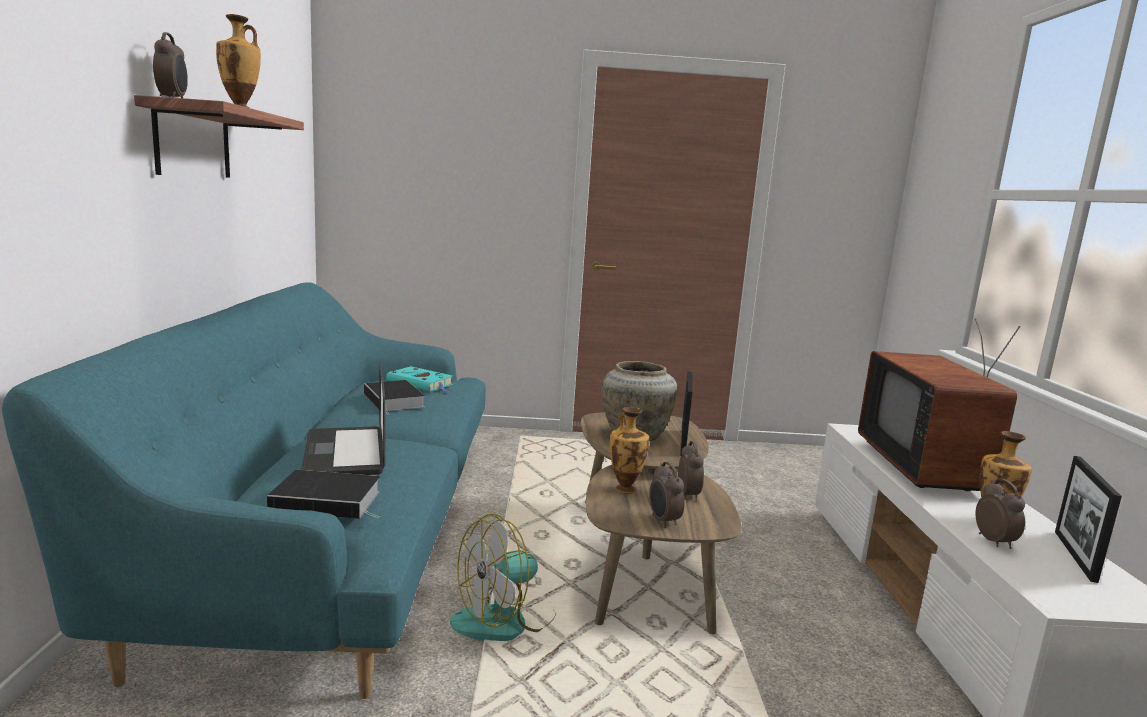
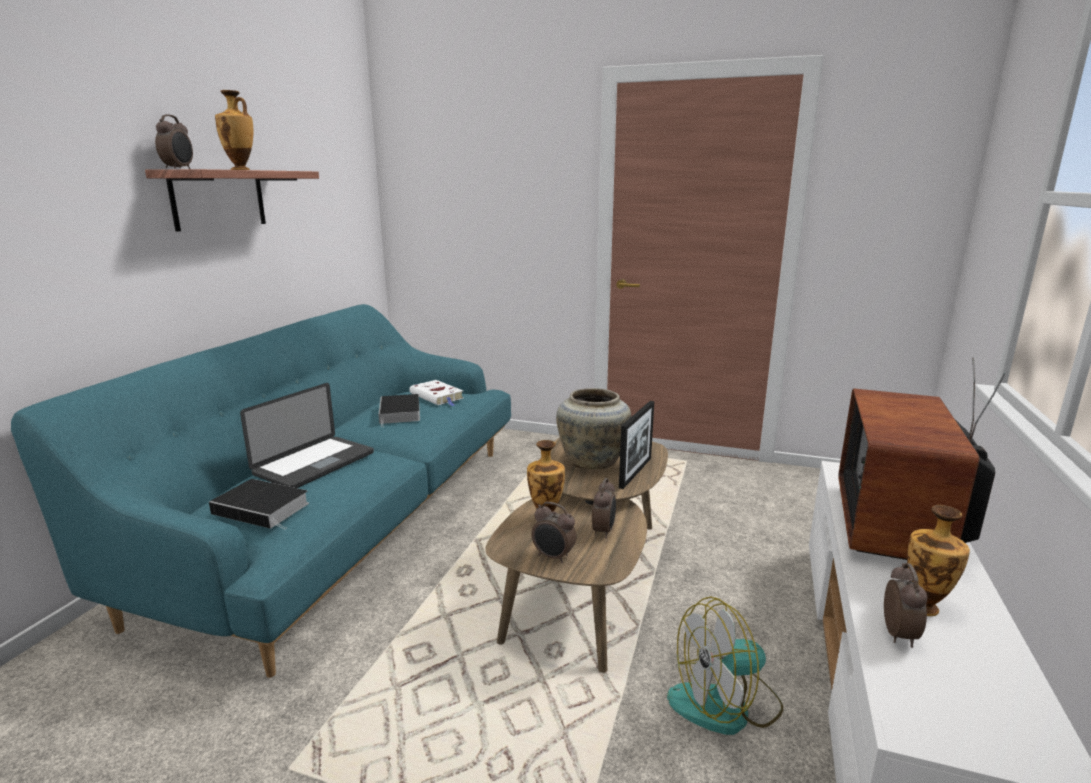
camera: 20 degrees right, 5 degrees up
laptop [301,363,385,475] -> laptop turned 150 degrees counterclockwise [240,383,374,488]
turquoise book [386,366,453,392] -> white book [409,380,463,406]
fan [450,513,555,641] -> fan moved to [667,596,783,735]
alarm clock [649,461,685,528] -> alarm clock turned 60 degrees counterclockwise [531,502,576,563]
picture frame [1055,456,1122,583] -> none

